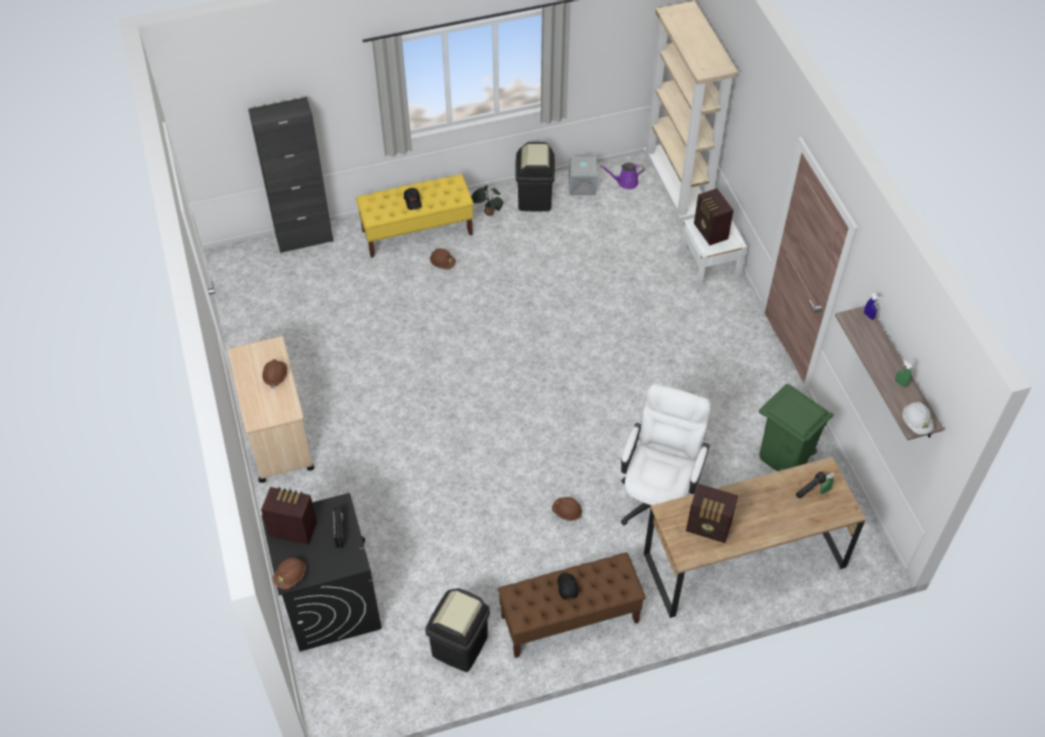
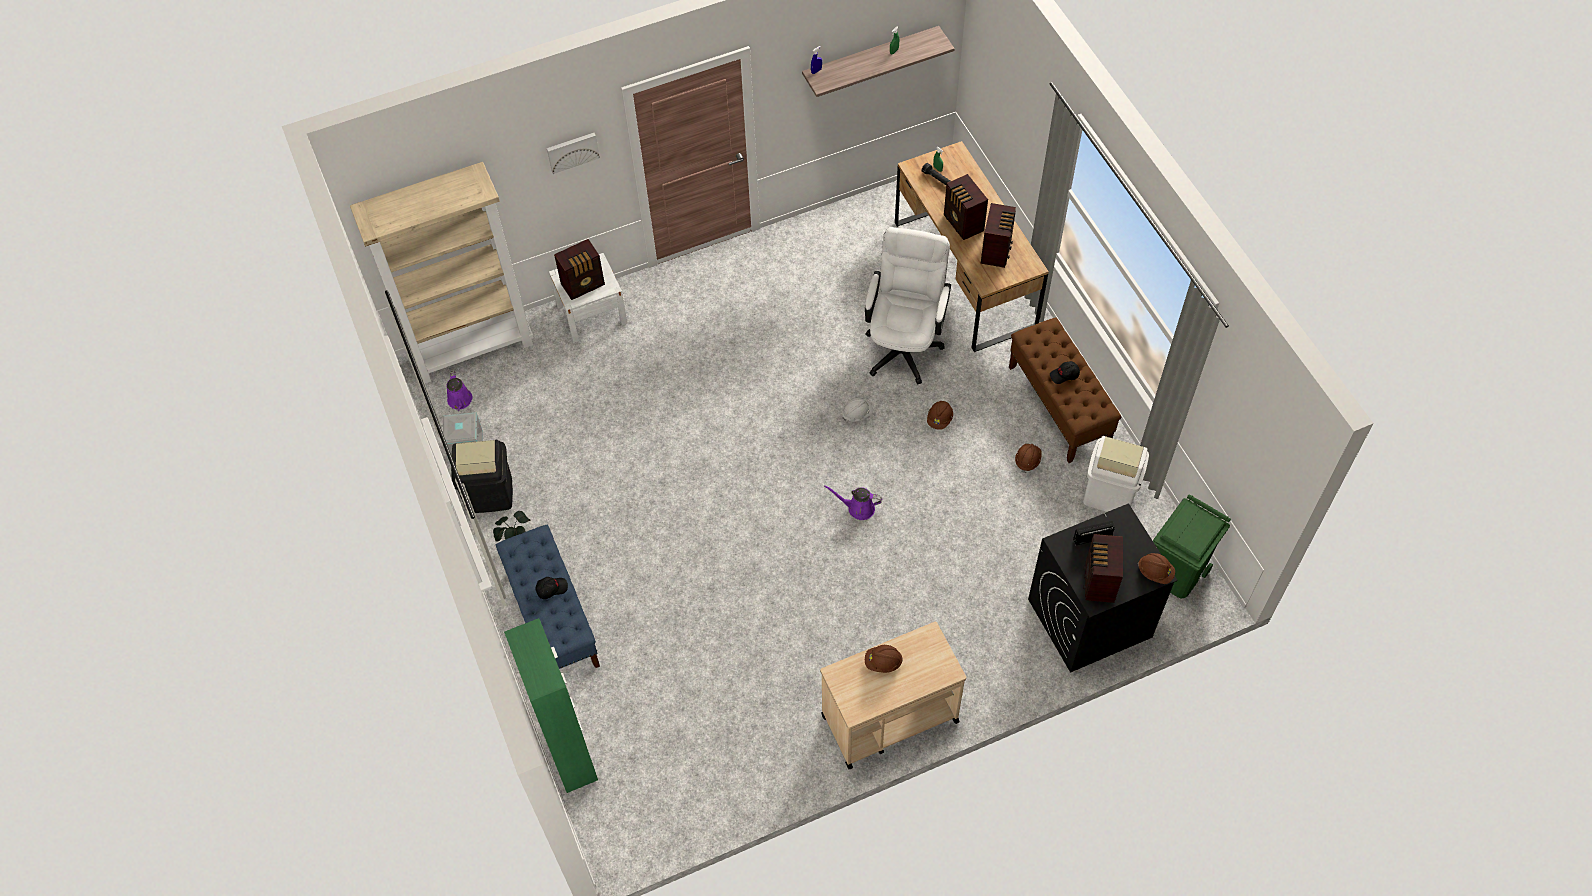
camera: 95 degrees left, 5 degrees up
black cabinet [248,97,334,253] -> green cabinet [504,618,598,793]
yellow bench [356,174,473,258] -> blue bench [496,525,600,669]
black trash can [425,588,490,672] -> white trash can [1083,436,1149,512]
brown hard hat [430,249,456,270] -> brown hard hat moved to [1015,444,1042,473]
white office chair [621,384,712,526] -> white office chair turned 90 degrees clockwise [865,227,951,385]
green trash can [759,384,834,471] -> green trash can moved to [1153,494,1231,598]
white hard hat [902,402,934,434] -> white hard hat moved to [842,398,873,422]
none -> picture [547,133,600,174]
none -> purple watering can [824,485,882,520]
none -> radio [944,174,988,240]

